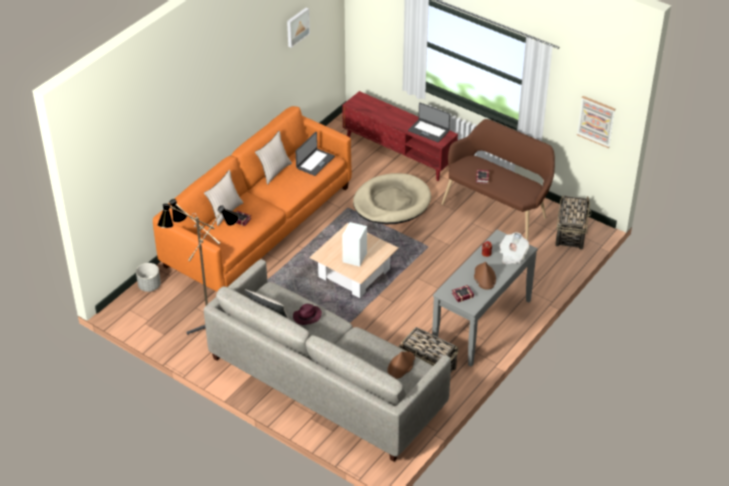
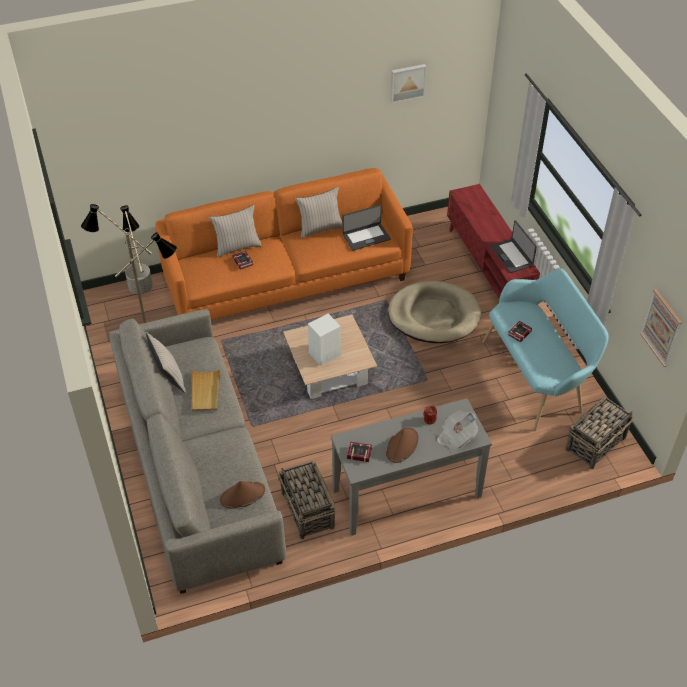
camera: 35 degrees right, 5 degrees up
purple hat [293,304,322,325] -> beige tray [192,369,221,411]
brown bench [442,119,555,240] -> turquoise bench [482,268,609,431]

